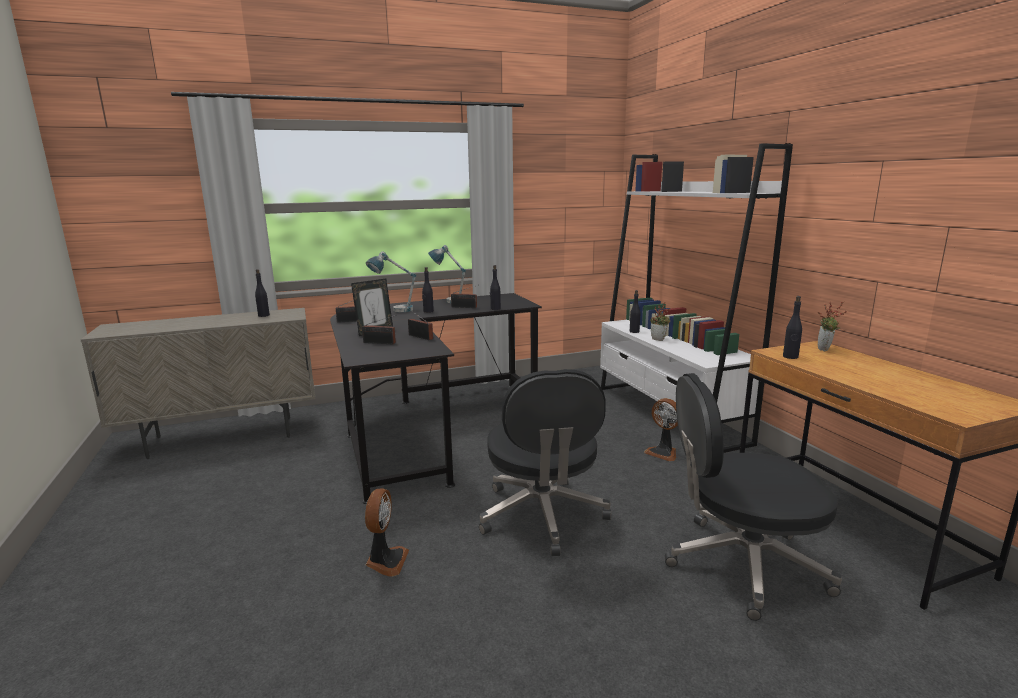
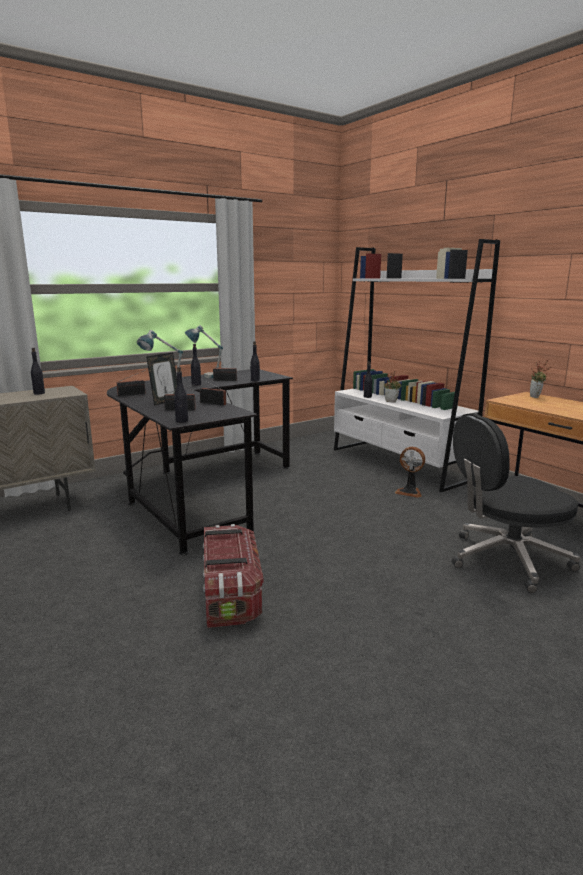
camera: 15 degrees left, 0 degrees up
fan [365,488,409,577] -> storage box [203,524,263,628]
black office chair [479,369,611,556] -> none
black bottle [783,296,802,359] -> black bottle moved to [174,367,188,423]

